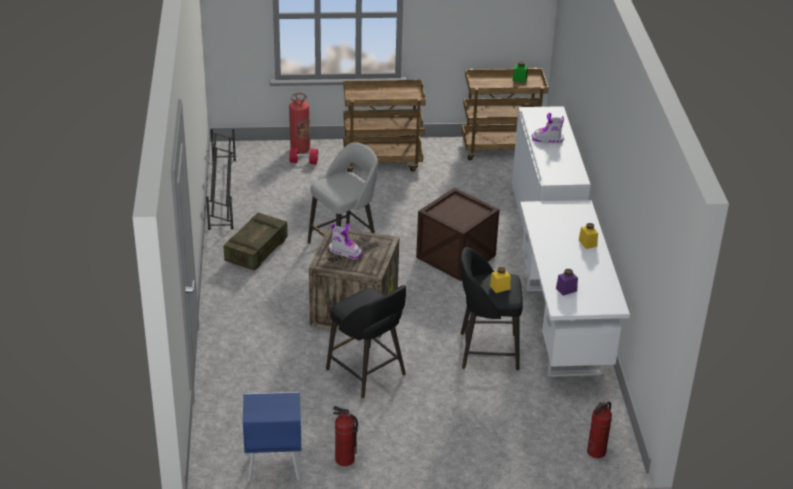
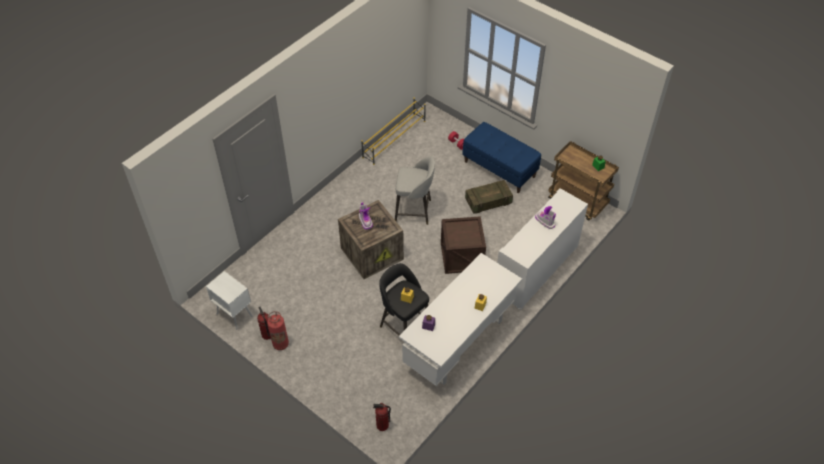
camera: 45 degrees right, 15 degrees up
black shoe rack [206,129,236,230] -> yellow shoe rack [361,98,426,165]
crate [224,213,288,270] -> crate moved to [465,180,513,214]
blue nightstand [243,392,301,482] -> white nightstand [206,271,253,330]
fire extinguisher [289,93,310,154] -> fire extinguisher moved to [267,311,289,350]
black stool [326,285,406,399] -> none
brown cart [343,79,426,172] -> blue bench [462,122,541,193]

